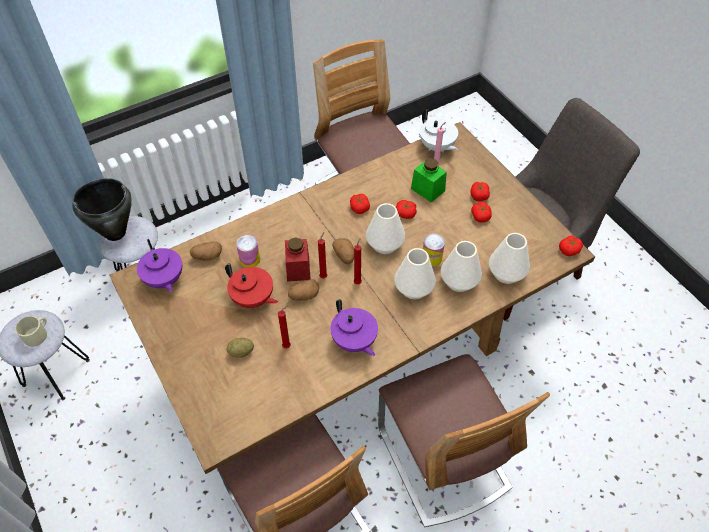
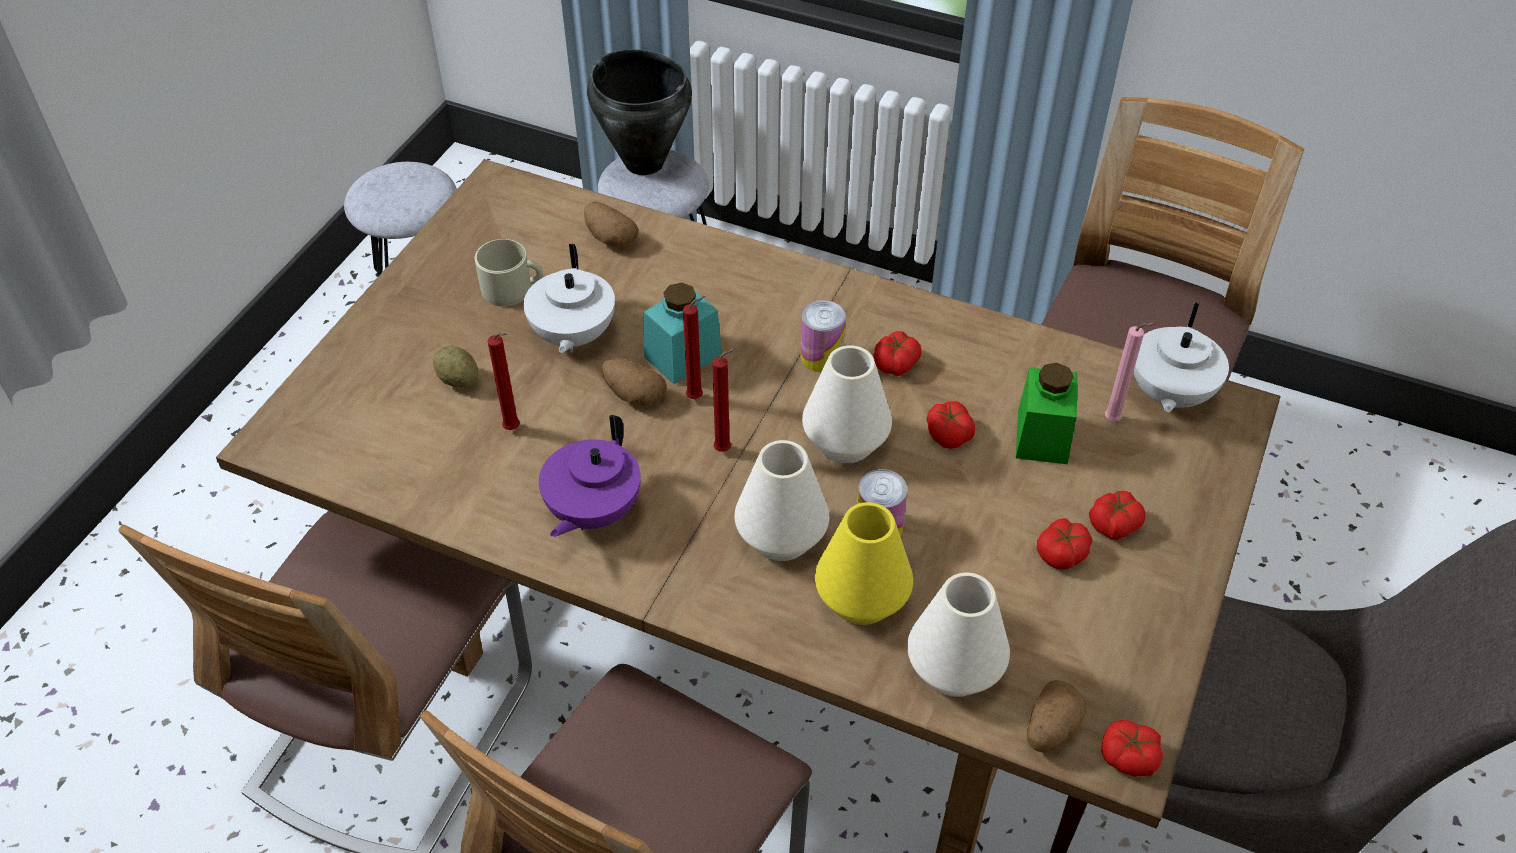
camera: 55 degrees right, 5 degrees down
beige mug [15,316,47,347] -> beige mug moved to [475,239,543,307]
purple teapot [137,239,182,292] -> none
red teapot [225,263,278,308] -> white teapot [523,244,615,353]
can [236,235,260,267] -> can moved to [800,300,846,372]
red jar [285,237,311,282] -> turquoise jar [644,283,722,384]
potato [332,238,354,264] -> potato moved to [1027,680,1086,753]
white vase [441,241,482,292] -> yellow vase [815,502,913,625]

